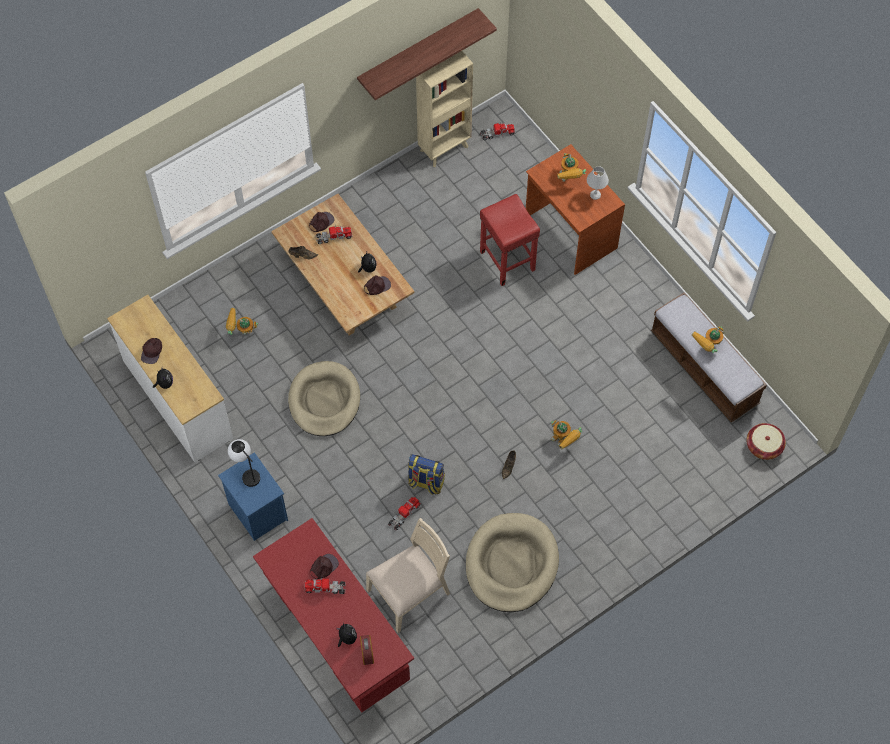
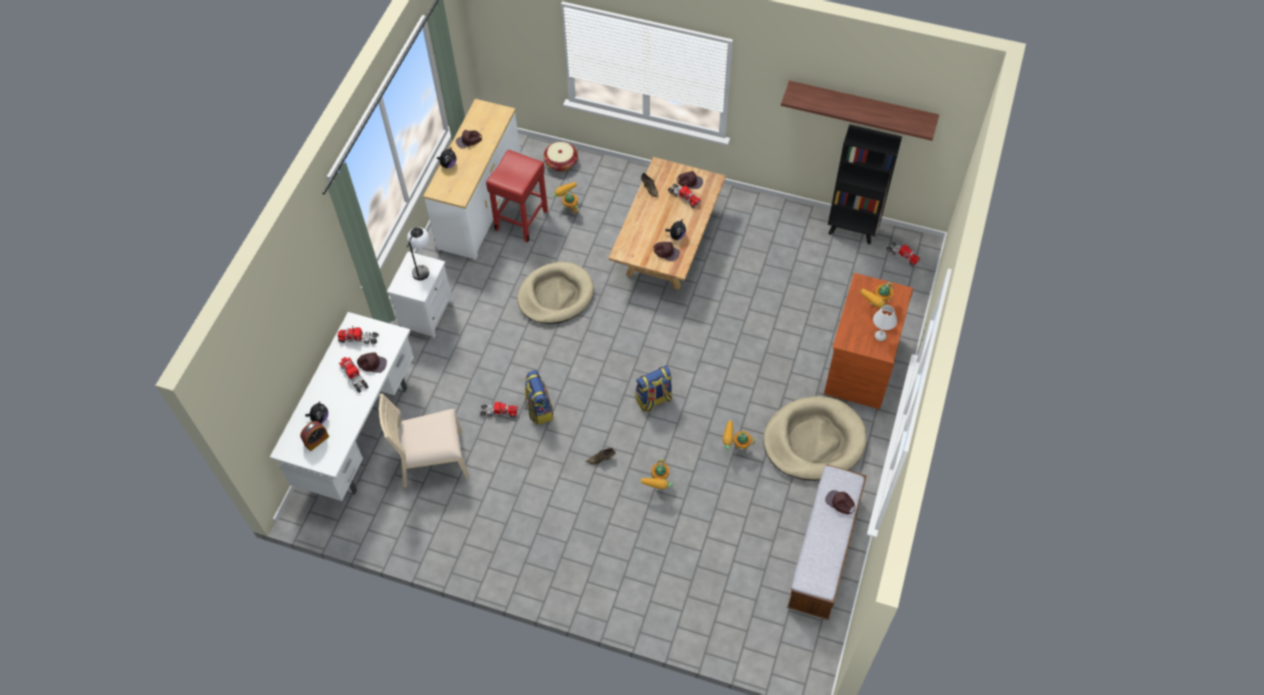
camera: 55 degrees right, 5 degrees down
blue nightstand [218,452,288,541] -> white nightstand [387,252,453,338]
red desk [253,518,414,713] -> white desk [270,312,414,501]
beige chair [366,518,450,633] -> beige chair turned 150 degrees clockwise [379,393,470,487]
beige bookcase [416,51,473,167] -> black bookcase [828,124,902,244]
beige dog bed [466,513,559,612] -> beige dog bed moved to [763,396,867,481]
red stool [480,194,540,286] -> red stool moved to [486,150,548,243]
toy robot [692,326,724,353] -> toy robot moved to [723,421,757,450]
basket [747,423,786,460] -> basket moved to [543,142,578,172]
none -> toy truck [338,326,379,344]
none -> backpack [635,366,672,412]
none -> brown cap [825,490,855,514]

